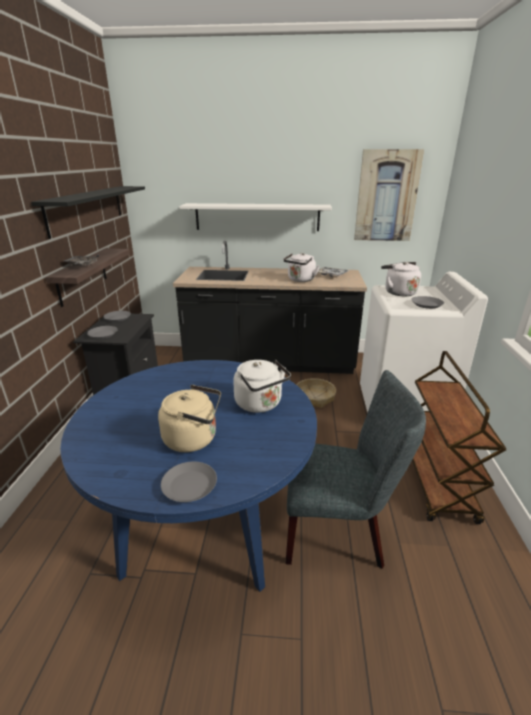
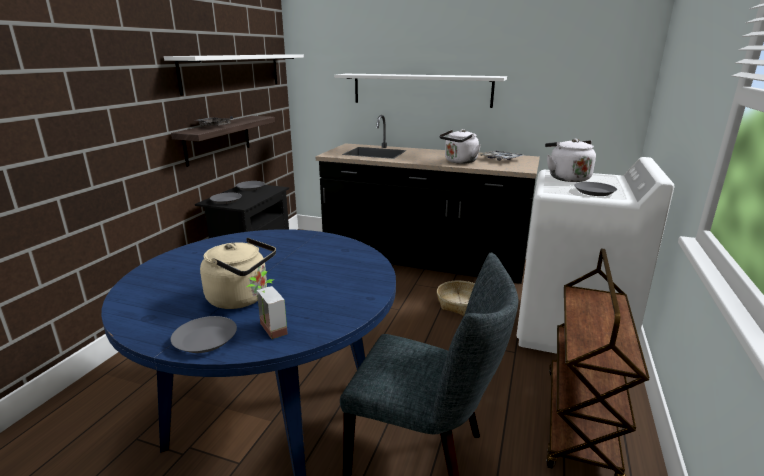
camera: 15 degrees right, 5 degrees down
black shelf [31,186,145,239] -> white shelf [164,55,304,96]
white kettle [233,360,291,413] -> none
picture [354,149,424,241] -> none
none -> potted plant [247,271,288,339]

